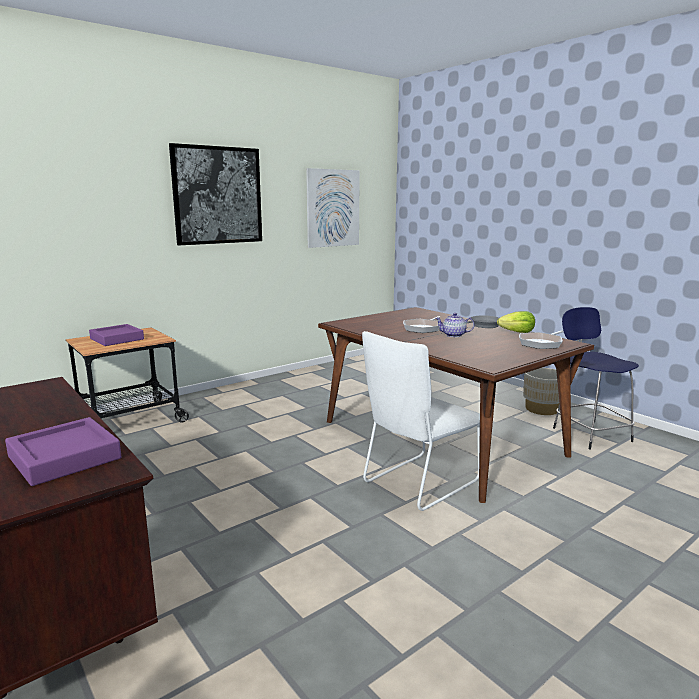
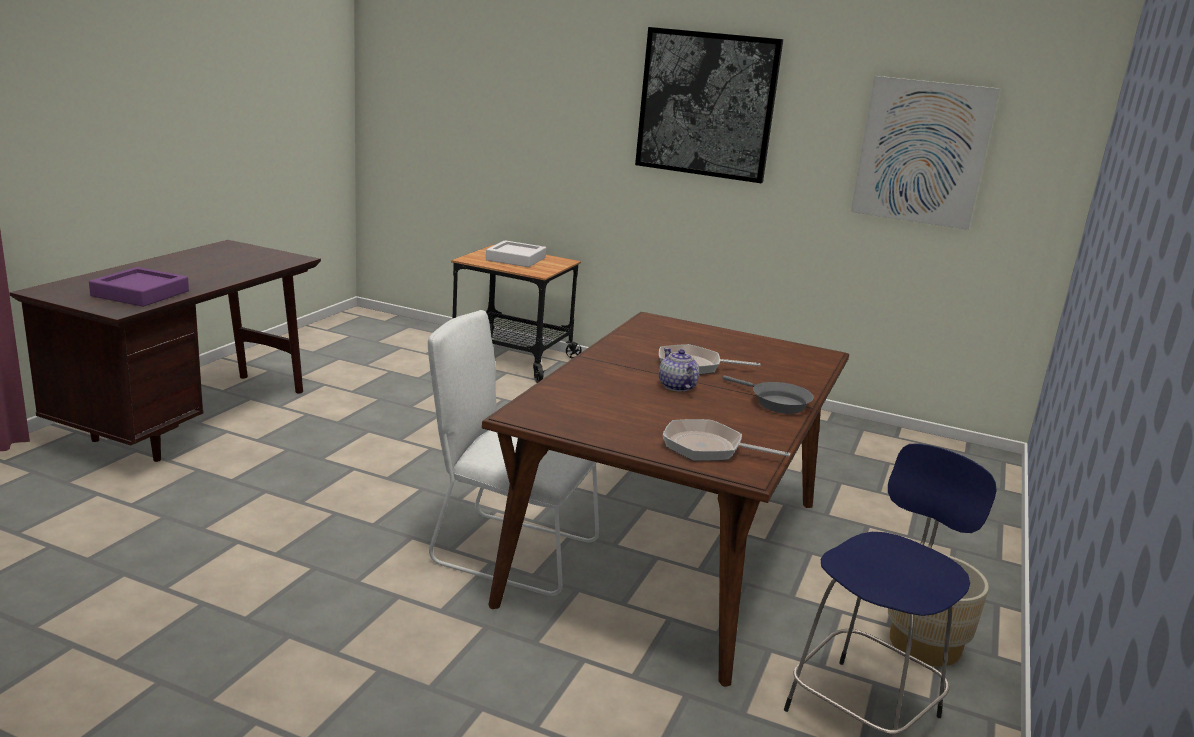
camera: 60 degrees right, 5 degrees up
purple tray [89,324,144,346] -> white tray [486,240,546,267]
lettuce [497,311,535,333] -> none

